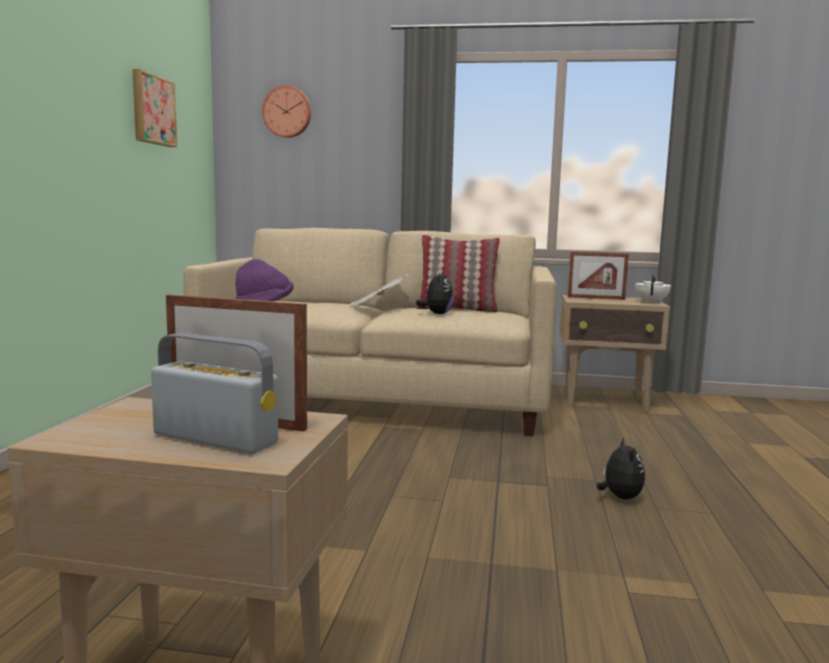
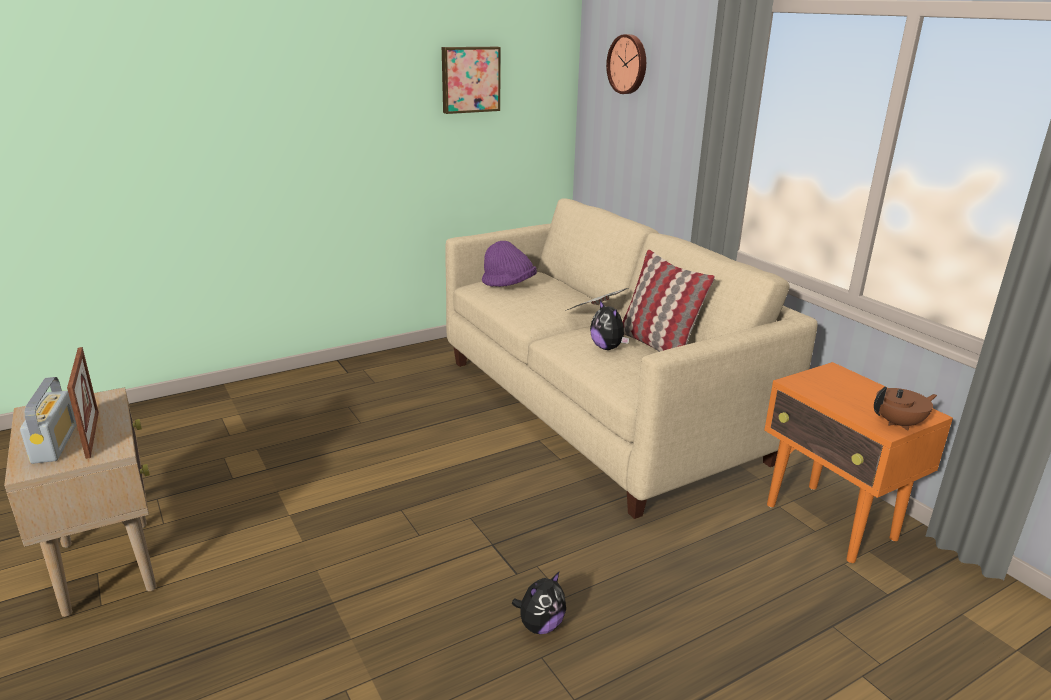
camera: 50 degrees right, 15 degrees up
plush toy [416,272,454,314] -> plush toy turned 90 degrees clockwise [590,300,629,350]
beige side table [559,295,670,412] -> orange side table [764,362,953,563]
picture frame [568,252,629,300] -> none
white teapot [635,274,671,303] -> brown teapot [874,387,937,431]

